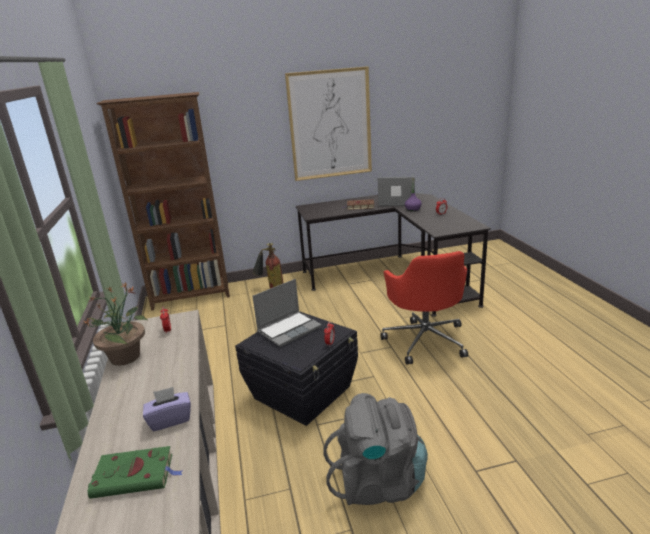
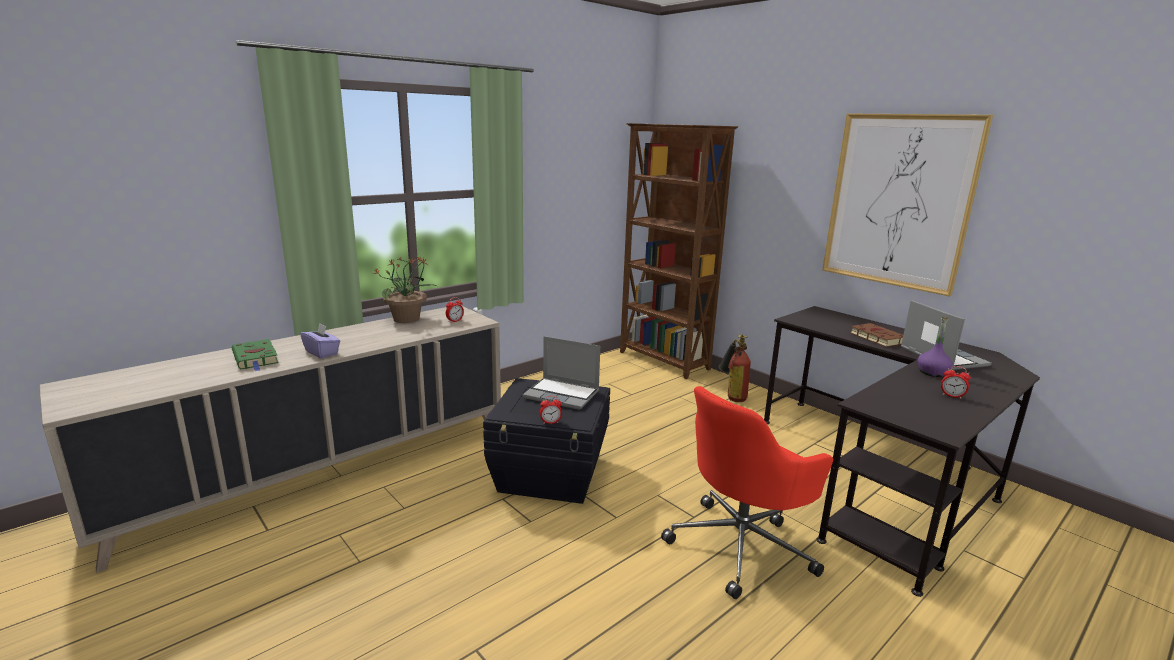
camera: 60 degrees right, 5 degrees down
grey backpack [323,393,428,505] -> none

